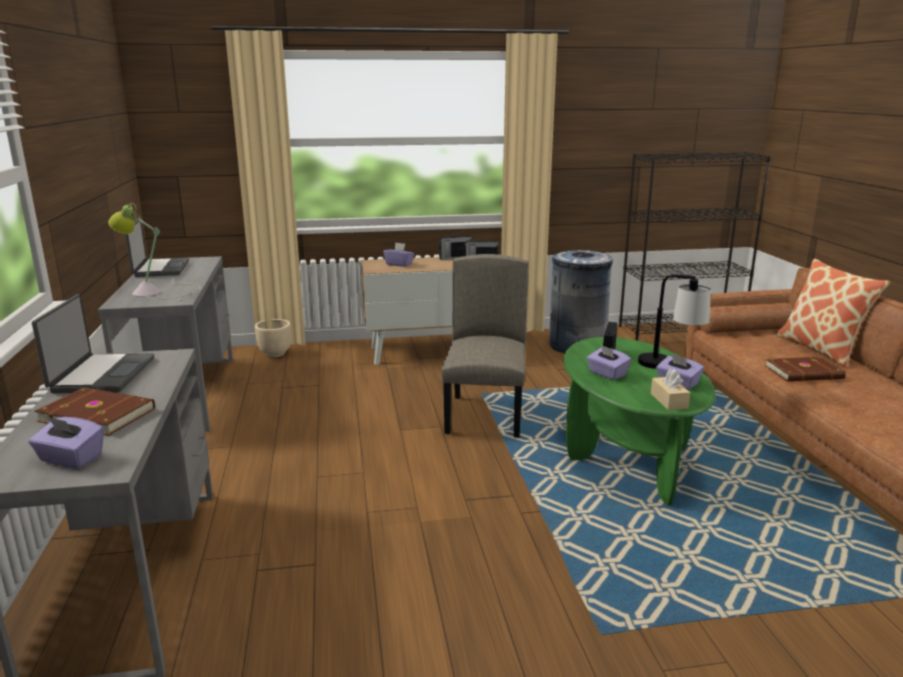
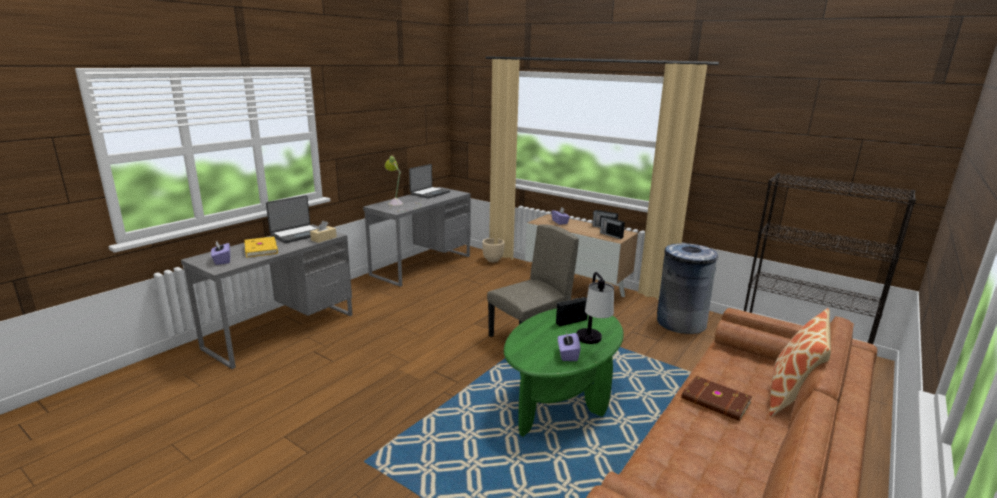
camera: 45 degrees right, 0 degrees up
brown book [35,387,155,436] -> yellow book [244,237,278,258]
purple tissue box [587,345,631,380] -> none
beige tissue box [651,369,690,410] -> beige tissue box moved to [310,221,337,243]

